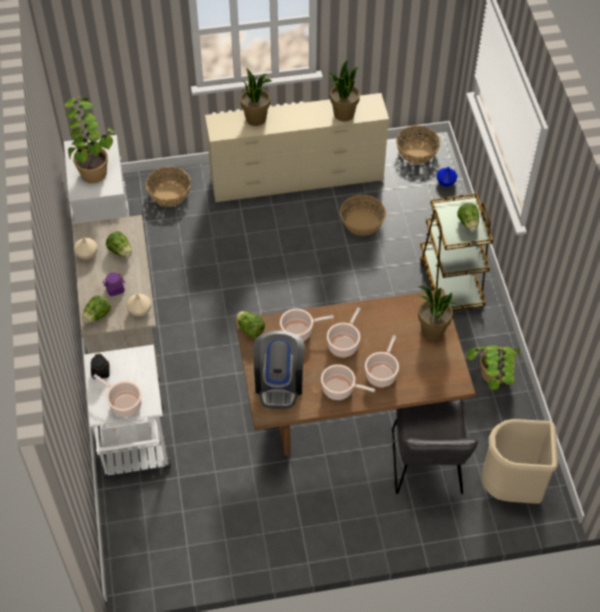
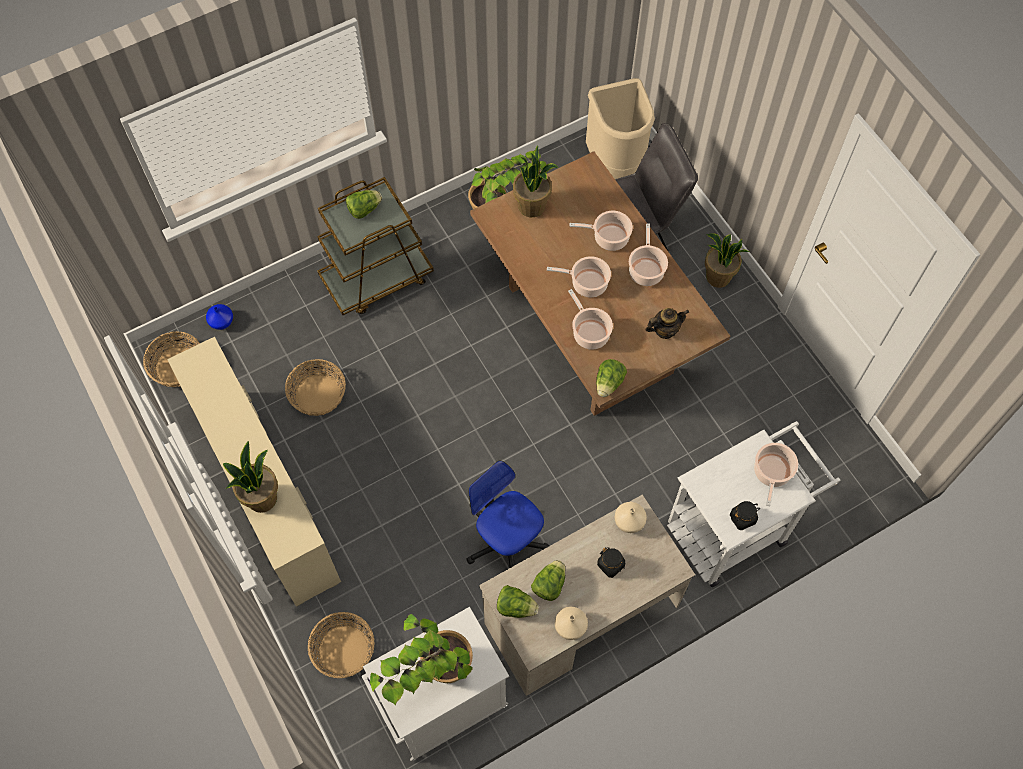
camera: 110 degrees left, 10 degrees up
lettuce [82,295,111,323] -> lettuce moved to [497,585,539,618]
purple jar [102,272,125,296] -> black jar [597,547,625,578]
coffee machine [253,330,305,409] -> teapot [645,308,689,339]
potted plant [329,59,360,121] -> potted plant moved to [705,233,749,288]
none -> office chair [466,461,549,568]

